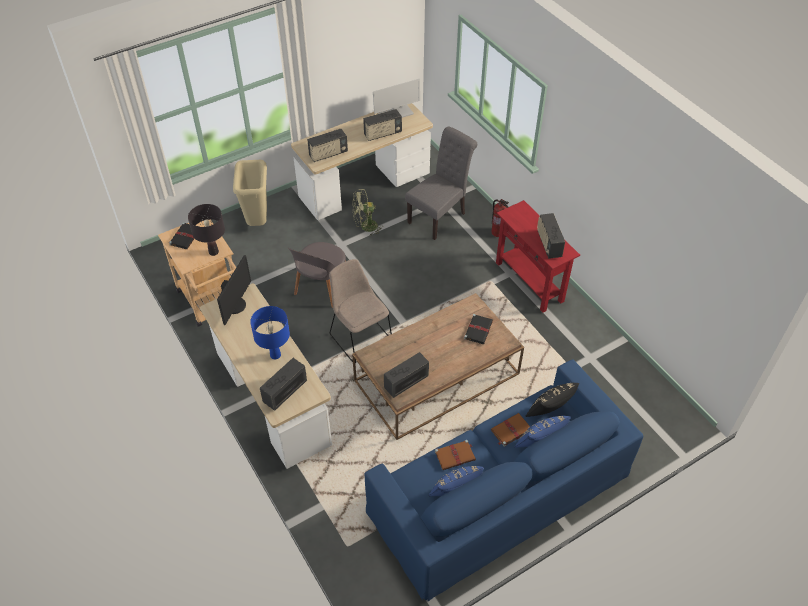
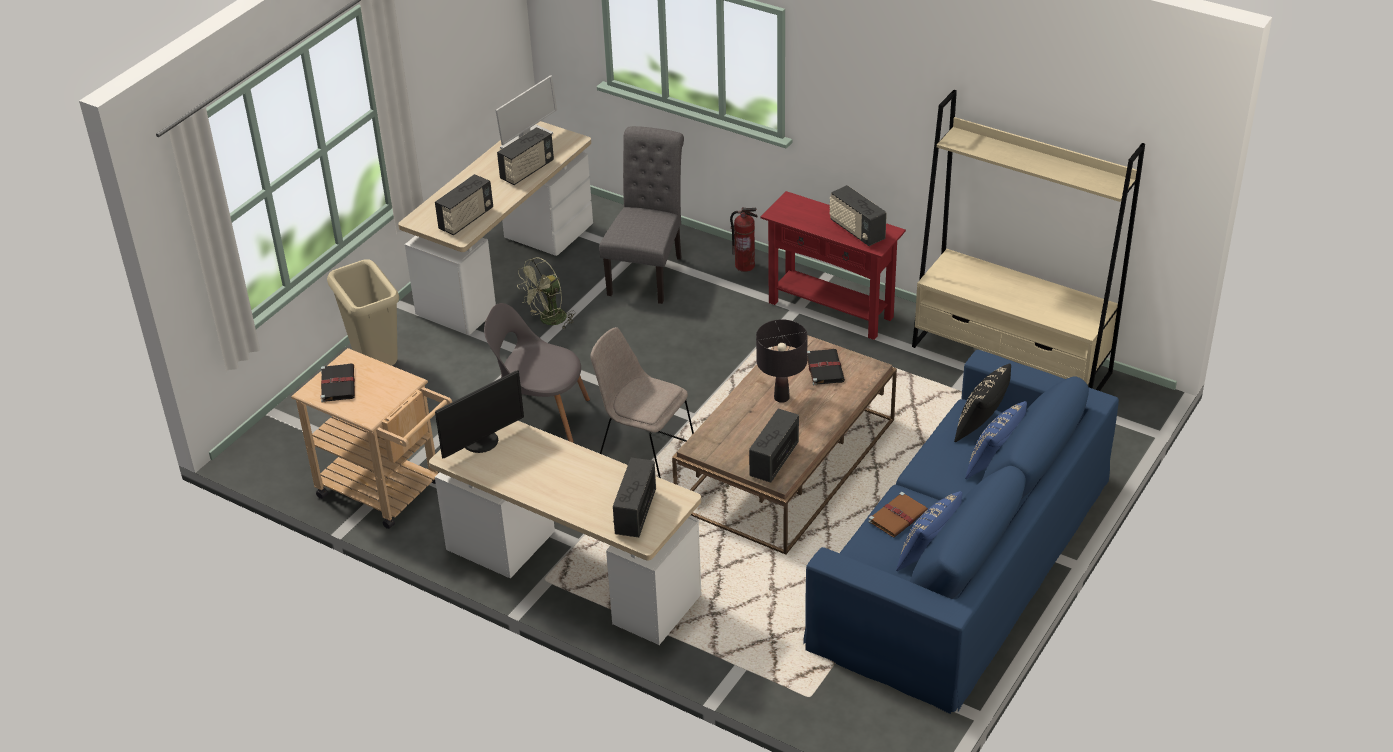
camera: 25 degrees left, 10 degrees down
black table lamp [188,204,225,256] -> black table lamp moved to [756,319,807,403]
monitor [217,255,251,325] -> monitor turned 60 degrees clockwise [435,370,524,458]
blue table lamp [250,306,290,359] -> none
grey chair [288,242,346,308] -> grey chair turned 105 degrees clockwise [484,303,590,443]
brown book [491,413,530,447] -> none
none -> beige bookcase [912,90,1145,391]

